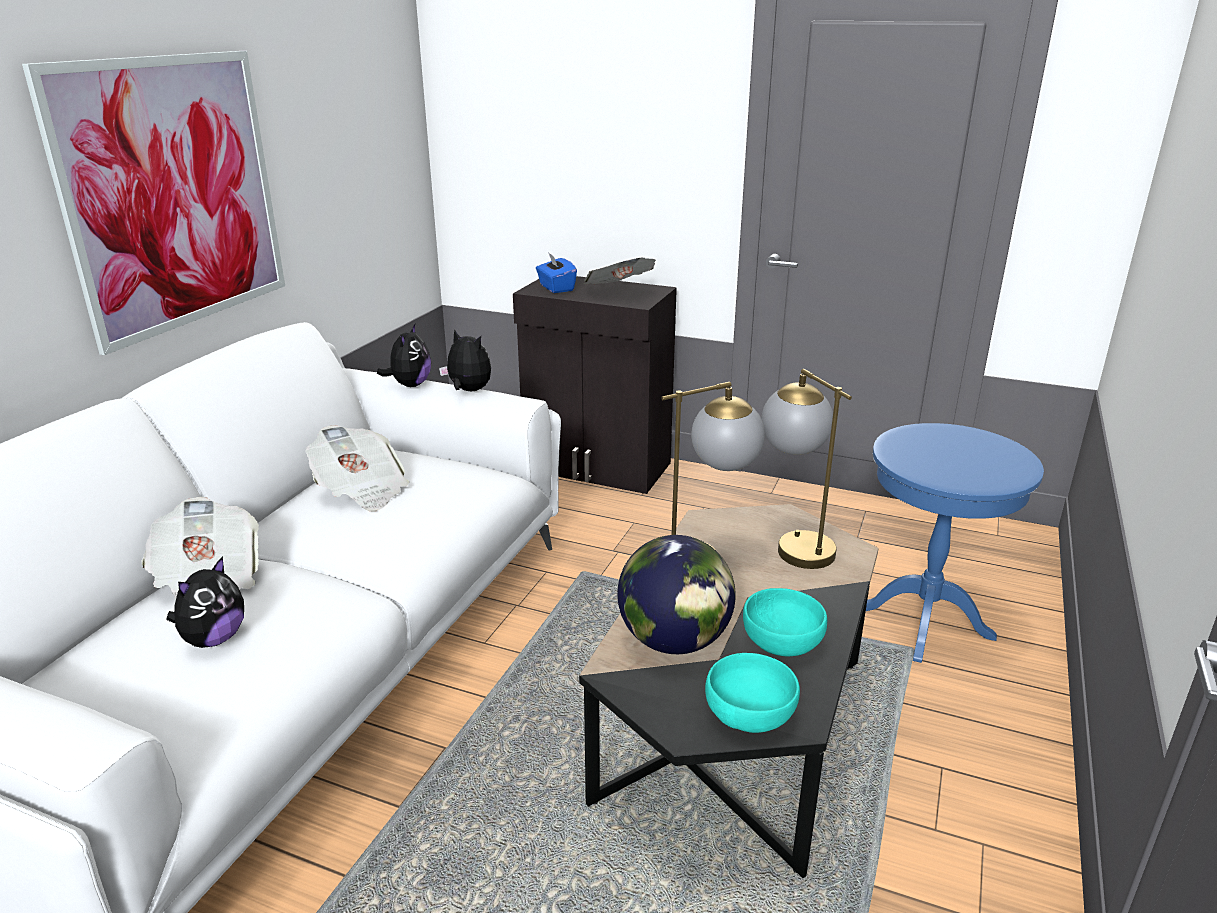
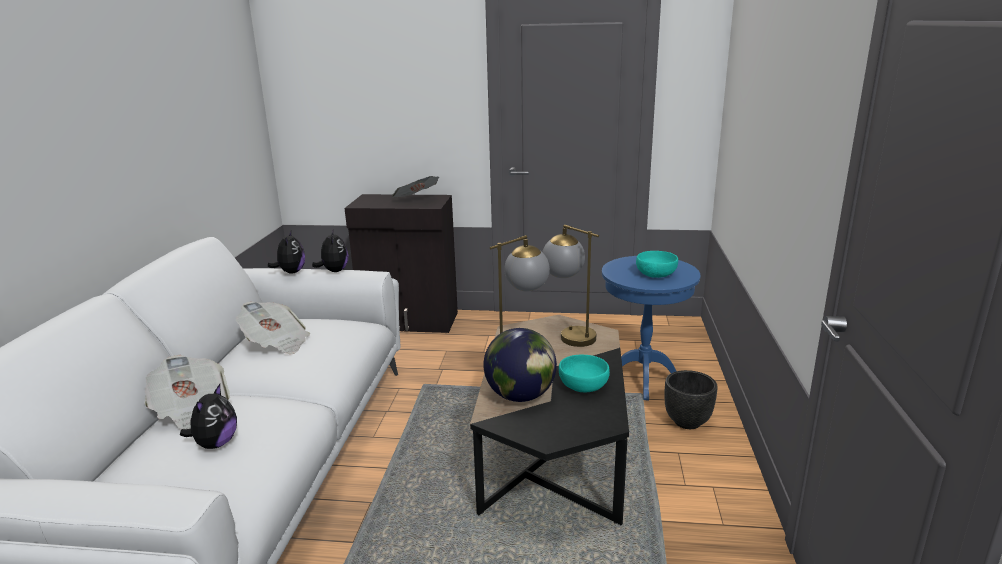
camera: 15 degrees left, 5 degrees down
picture [22,51,285,355] -> none
plush toy [439,329,491,391] -> plush toy turned 60 degrees clockwise [312,230,348,272]
blue tissue box [536,252,577,293] -> none
turquoise bowl [705,653,800,733] -> turquoise bowl moved to [636,251,678,278]
none -> black planter [664,370,718,429]

